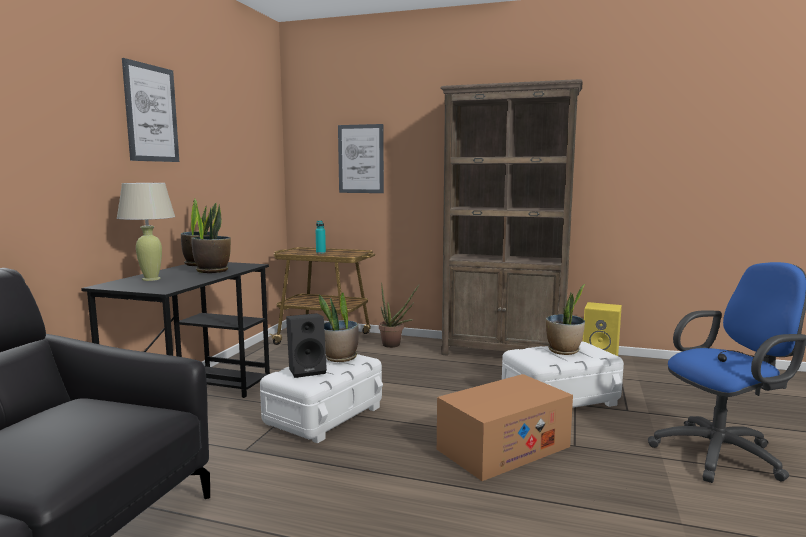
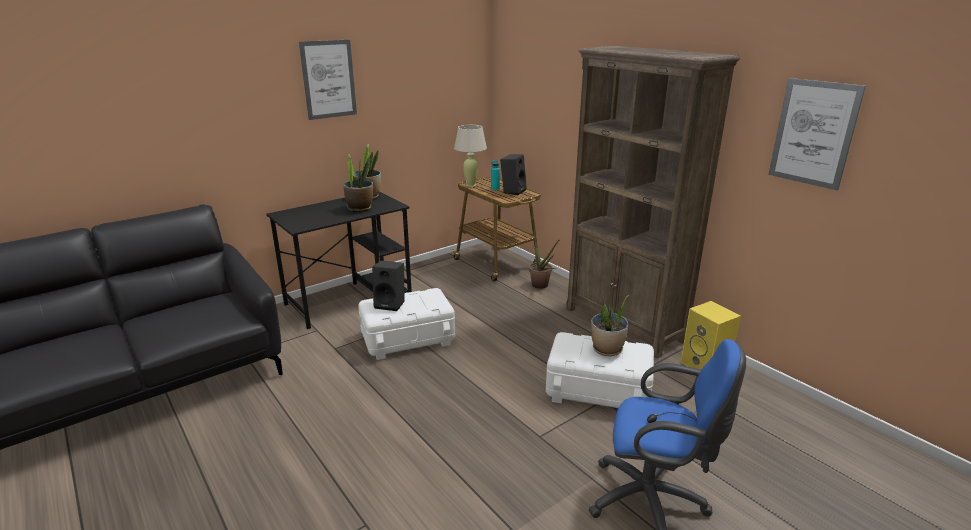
camera: 35 degrees right, 15 degrees up
beige table lamp [117,183,175,281] -> beige table lamp moved to [454,125,487,187]
potted plant [319,292,358,362] -> none
picture [338,124,384,193] -> picture moved to [768,78,866,190]
cardboard box [437,374,573,481] -> none
none -> black speaker [500,154,527,195]

